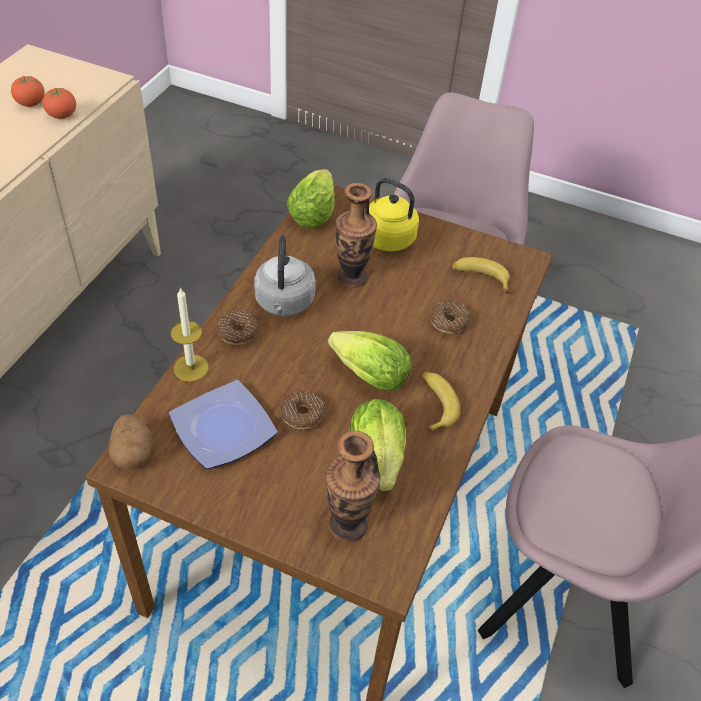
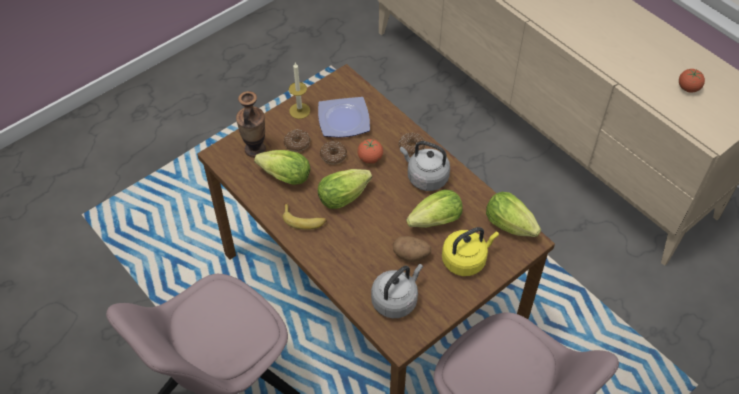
camera: 120 degrees right, 5 degrees up
tomato [42,88,76,119] -> tomato moved to [358,139,383,164]
potato [109,414,153,470] -> potato moved to [393,236,431,262]
candle [171,287,209,382] -> candle moved to [289,63,310,119]
vase [335,183,377,288] -> lettuce [406,190,463,228]
donut [430,301,470,334] -> donut moved to [284,130,311,152]
banana [451,257,510,294] -> grey kettle [371,264,423,318]

